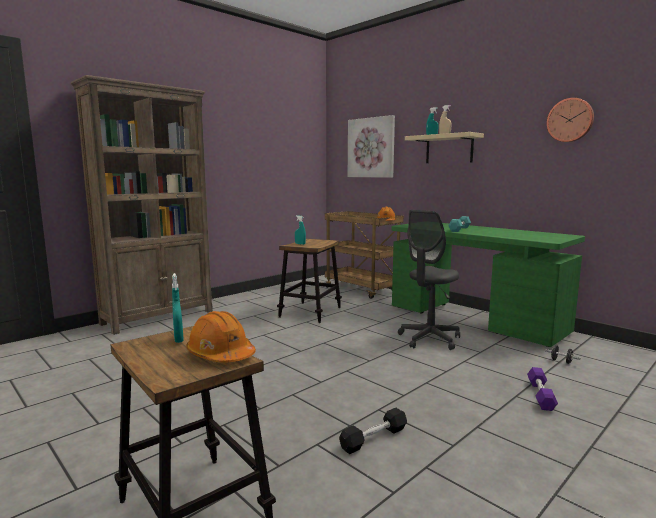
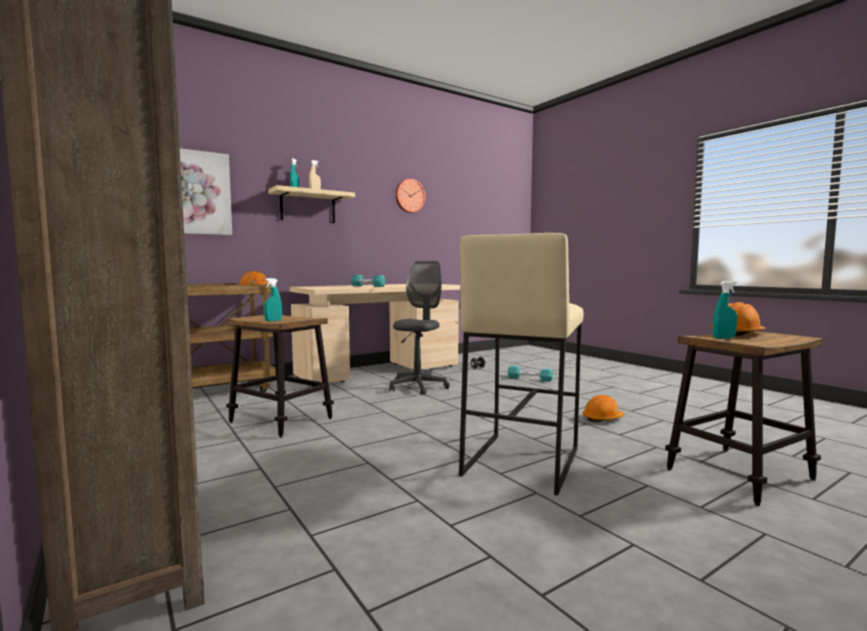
camera: 80 degrees left, 5 degrees down
black dumbbell [339,408,407,454] -> orange hard hat [582,395,624,422]
green desk [391,223,585,347] -> beige desk [290,284,460,387]
grey office chair [398,210,460,350] -> grey office chair turned 120 degrees counterclockwise [389,261,450,395]
purple dumbbell [527,367,558,411] -> turquoise dumbbell [508,366,553,382]
none -> beige stool [459,233,584,495]

